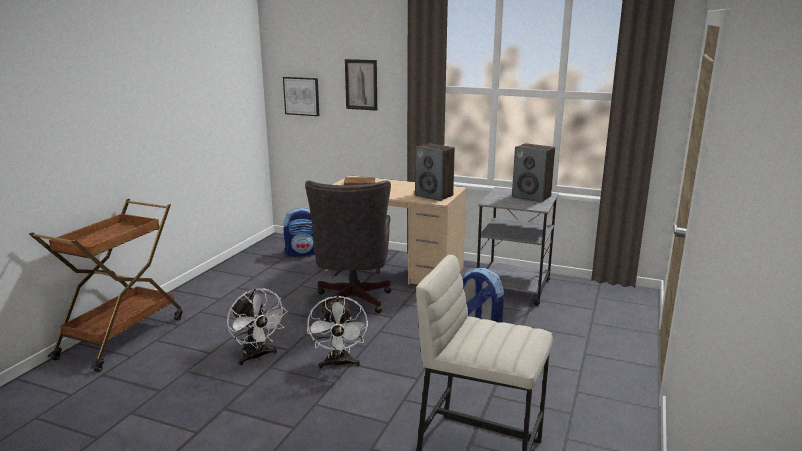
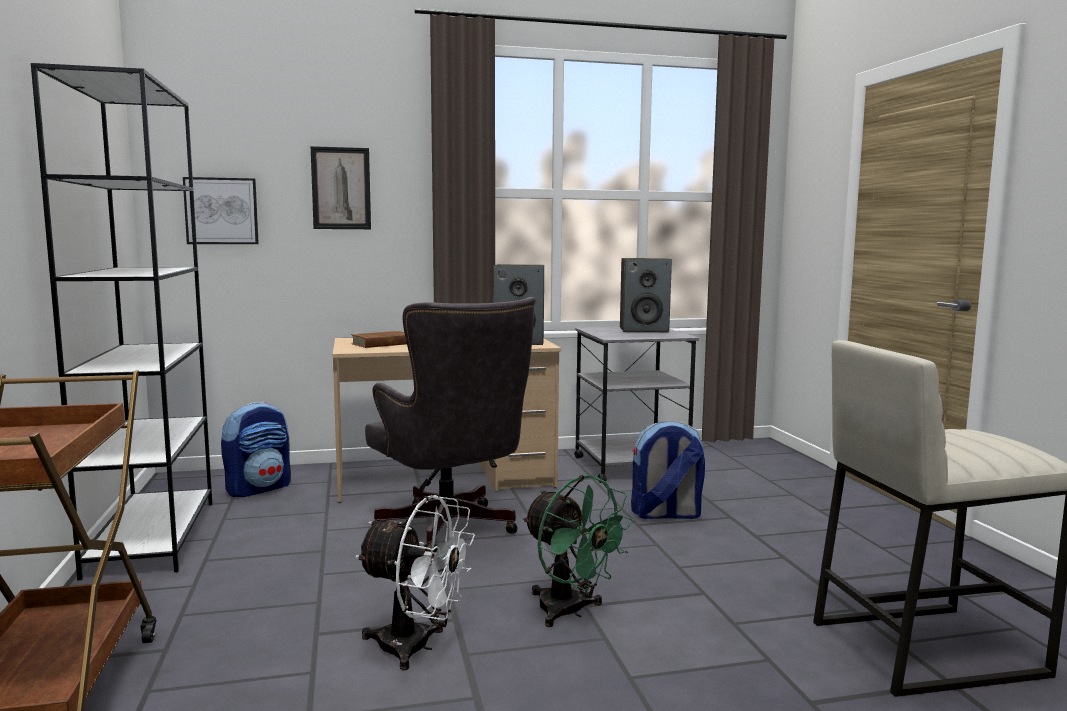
camera: 35 degrees left, 10 degrees down
white fan [307,296,368,369] -> green fan [523,475,634,627]
none -> white bookcase [31,63,212,581]

